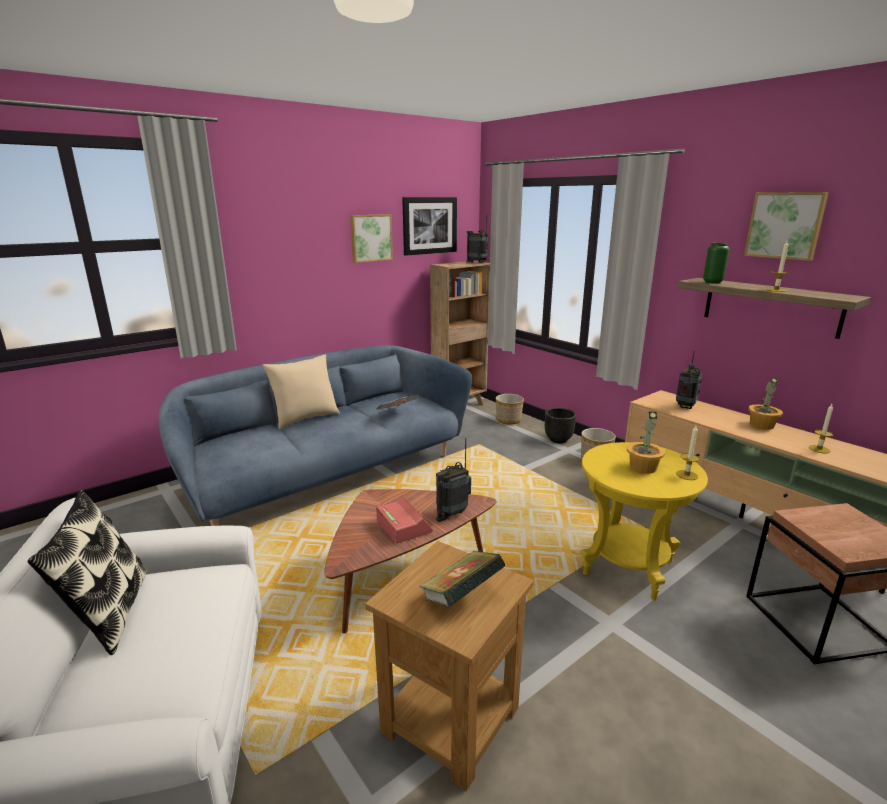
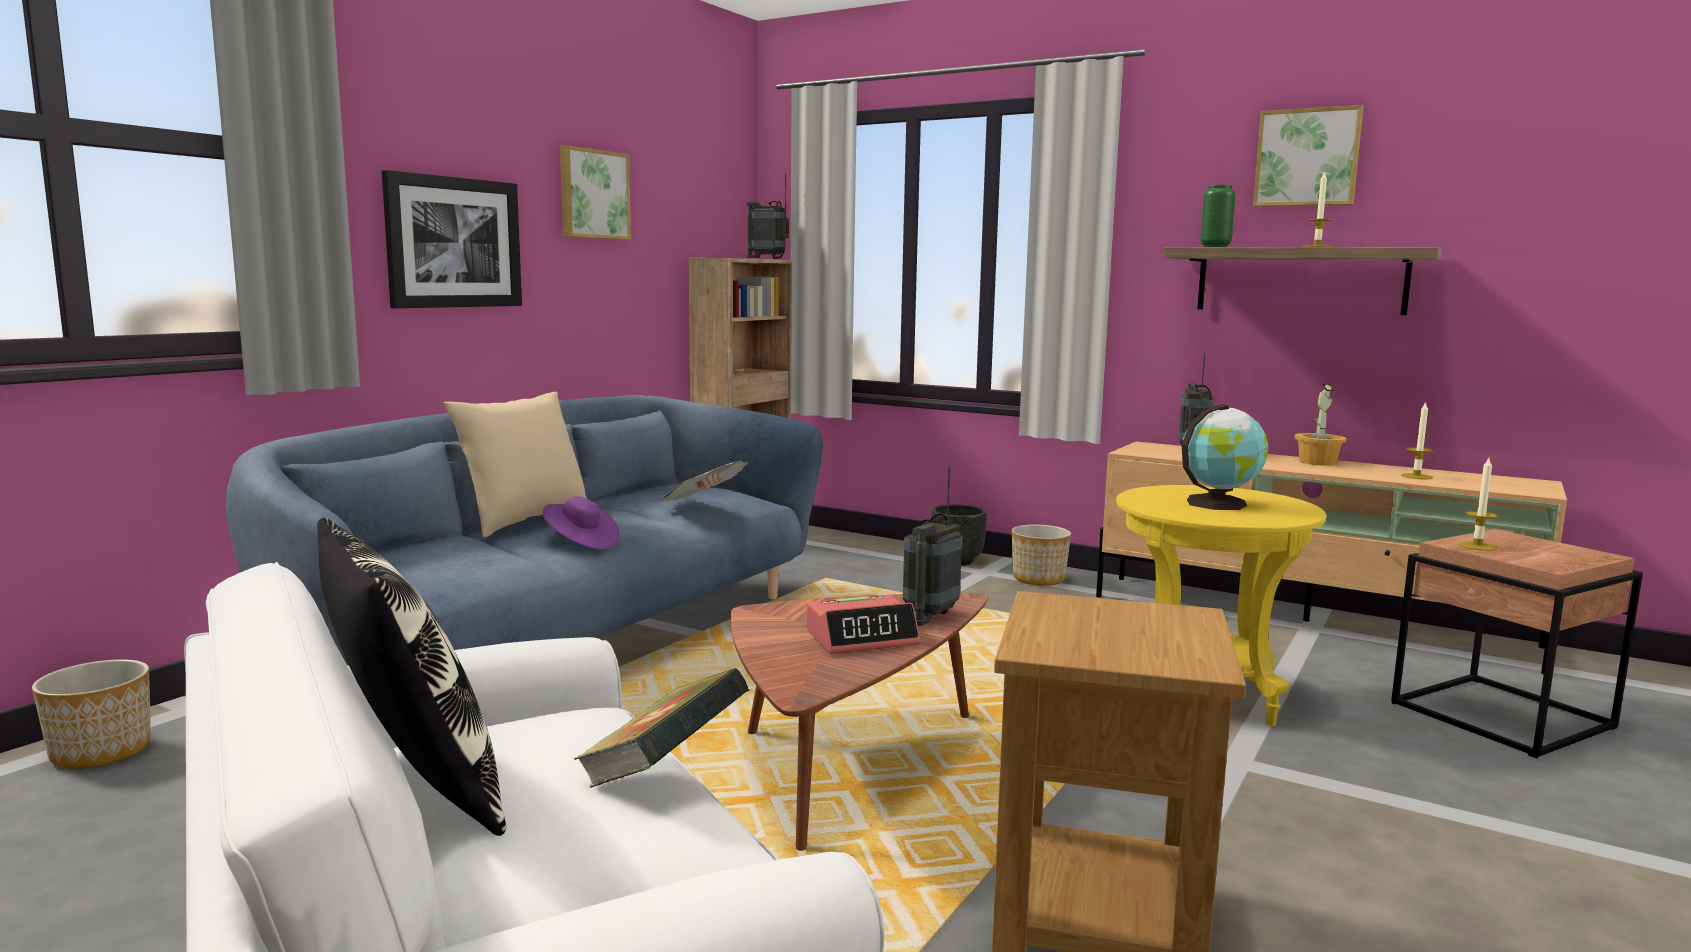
camera: 20 degrees left, 10 degrees down
alarm clock [376,496,433,544] -> alarm clock turned 120 degrees clockwise [807,594,920,654]
picture [402,197,457,256] -> picture moved to [382,170,522,308]
book [419,551,506,607] -> book moved to [574,668,749,788]
planter [496,394,524,425] -> planter moved to [32,659,151,769]
potted plant [627,412,665,474] -> globe [1181,404,1269,510]
candle [676,426,700,480] -> candle moved to [1458,458,1498,551]
none -> purple hat [543,496,619,550]

